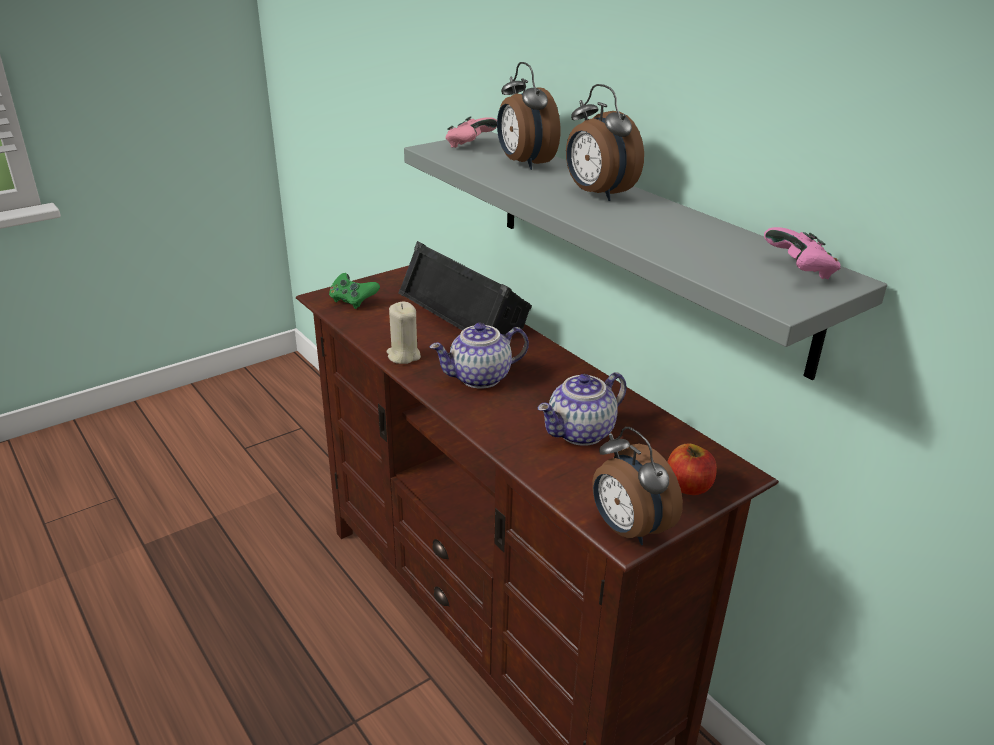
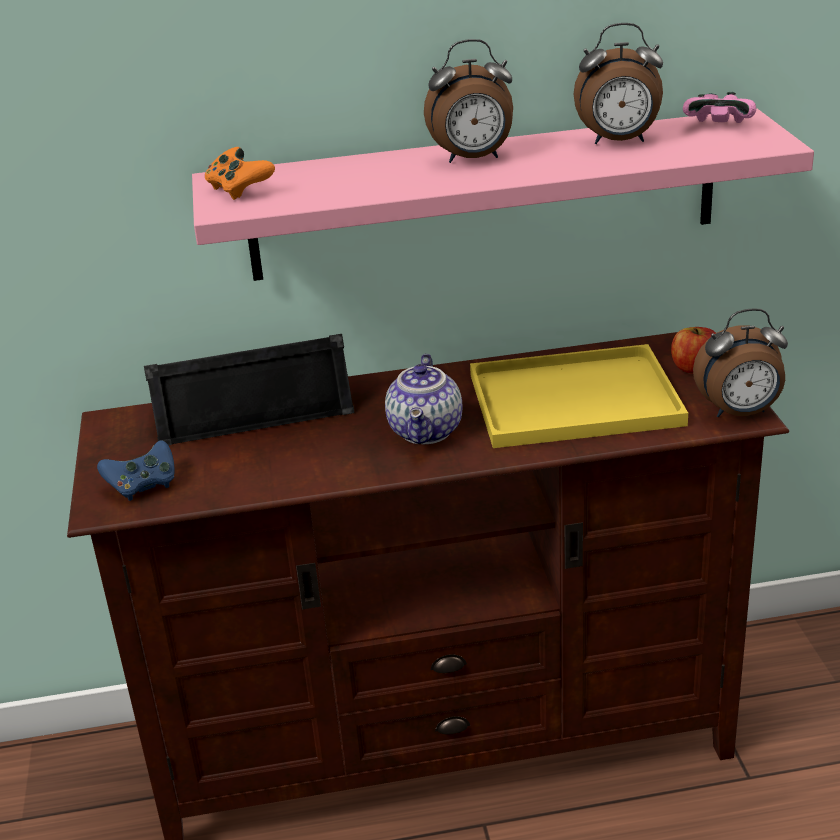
camera: 60 degrees left, 0 degrees up
green game controller [329,273,380,309] -> blue game controller [97,441,174,501]
beige candle [386,302,421,364] -> none
grey shelf [404,132,887,380] -> pink shelf [192,109,814,281]
pink game controller [446,117,497,148] -> orange game controller [205,147,275,200]
alarm clock [497,62,560,170] -> alarm clock moved to [574,23,663,144]
teapot [538,372,627,446] -> yellow tray [470,344,688,448]

